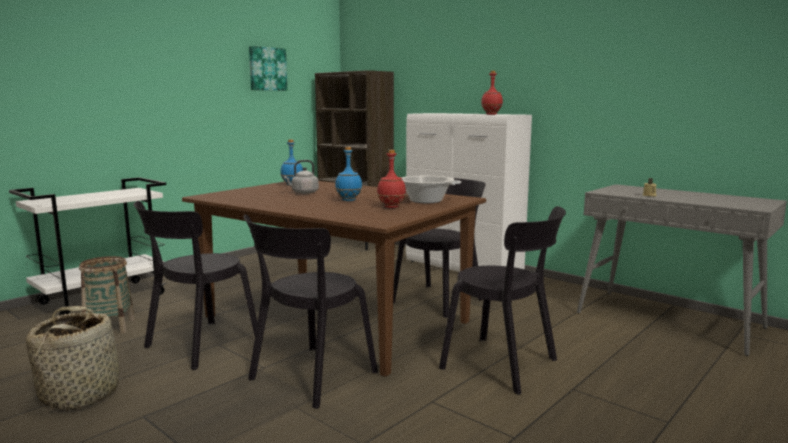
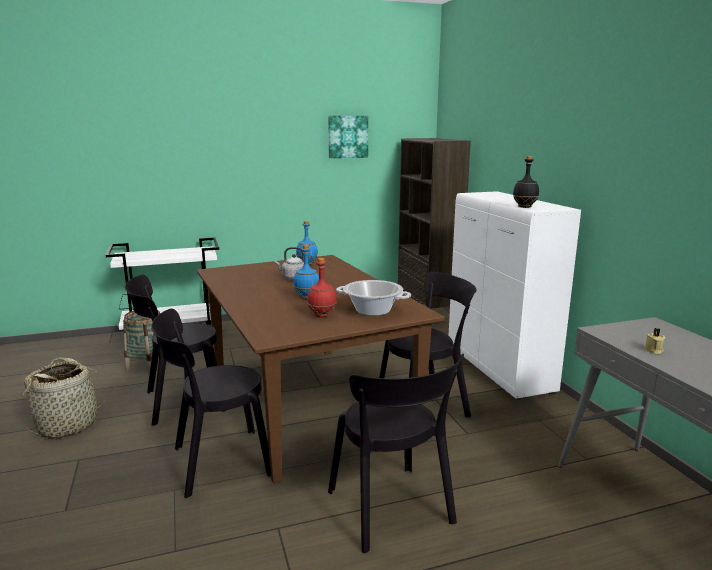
camera: 30 degrees right, 5 degrees up
red bottle [481,71,503,115] -> black bottle [513,156,539,208]

